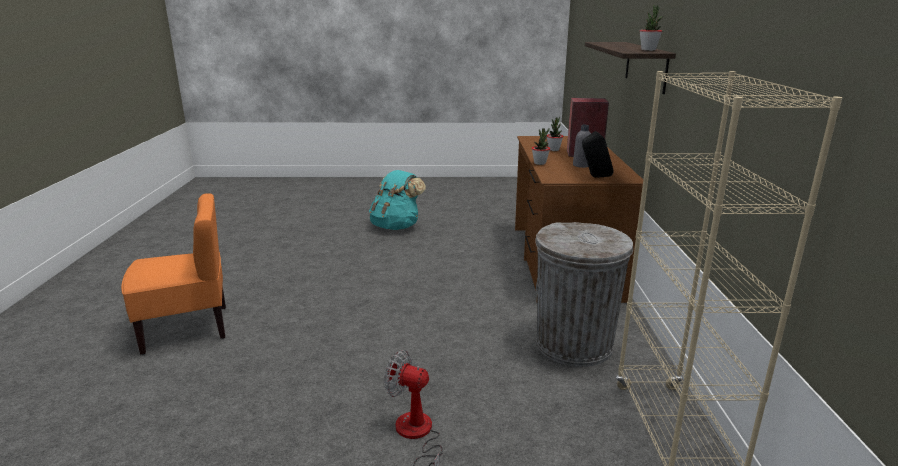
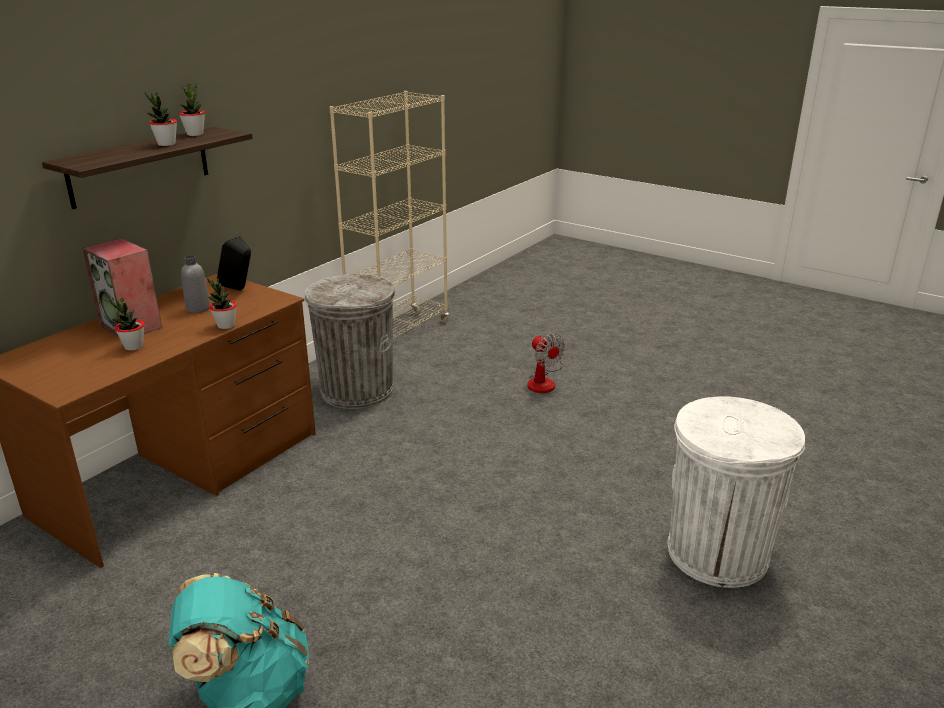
camera: 145 degrees left, 5 degrees up
orange chair [121,193,226,355] -> white trash can [668,396,805,588]
none -> potted plant [145,92,177,146]

